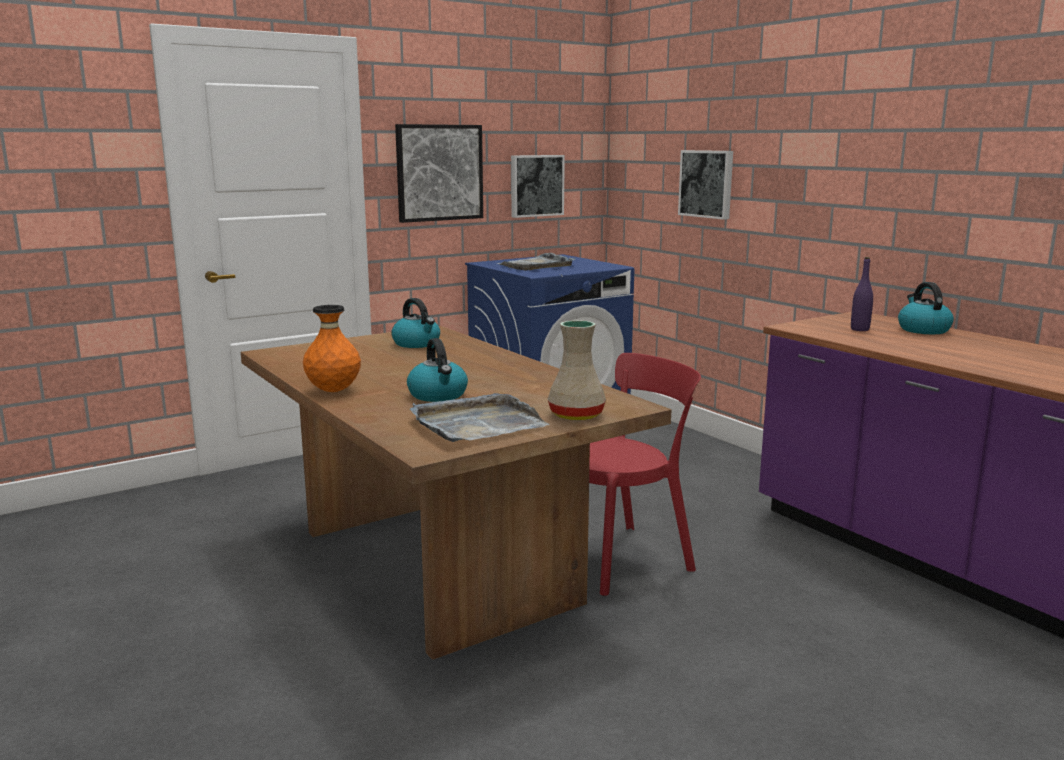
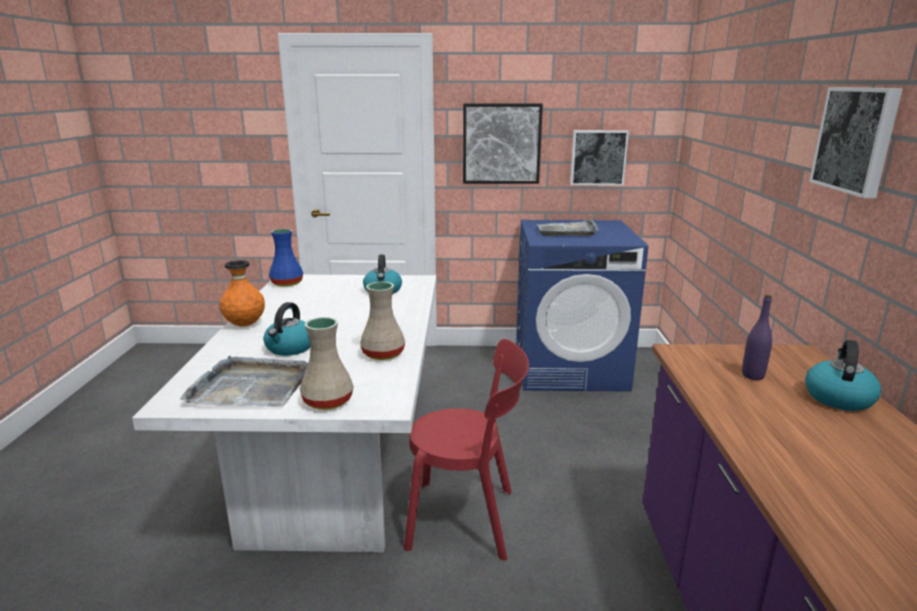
camera: 35 degrees right, 5 degrees up
brown dining table [241,326,671,660] -> white dining table [132,275,436,552]
picture [678,150,733,220] -> picture moved to [809,87,903,198]
none -> blue vase [269,229,303,287]
none -> beige vase [360,282,405,360]

